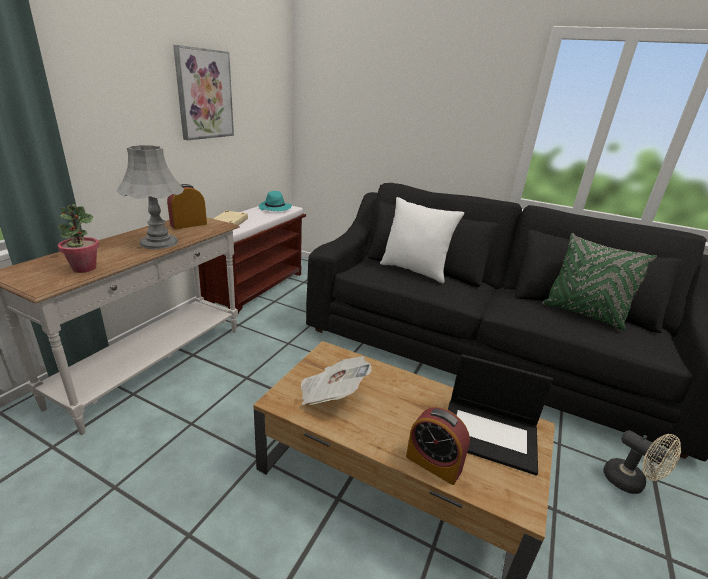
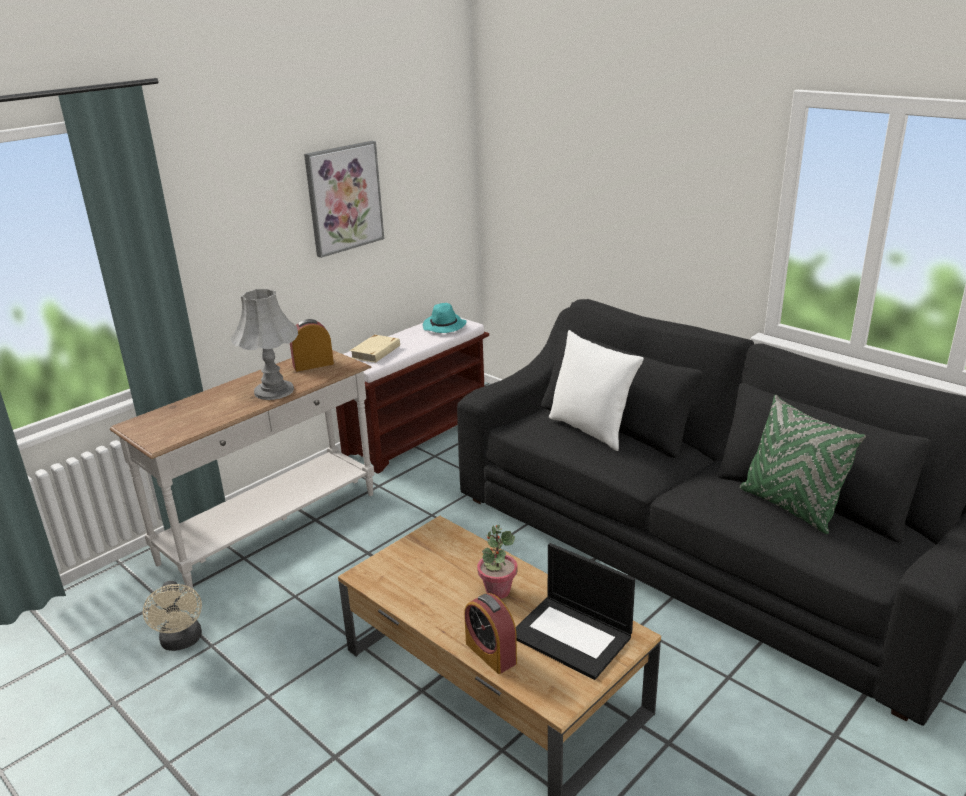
camera: 20 degrees right, 0 degrees up
potted plant [58,204,100,273] -> potted plant moved to [477,525,518,599]
newspaper [301,356,372,405] -> none
beige fan [603,430,681,494] -> beige fan moved to [143,581,202,651]

